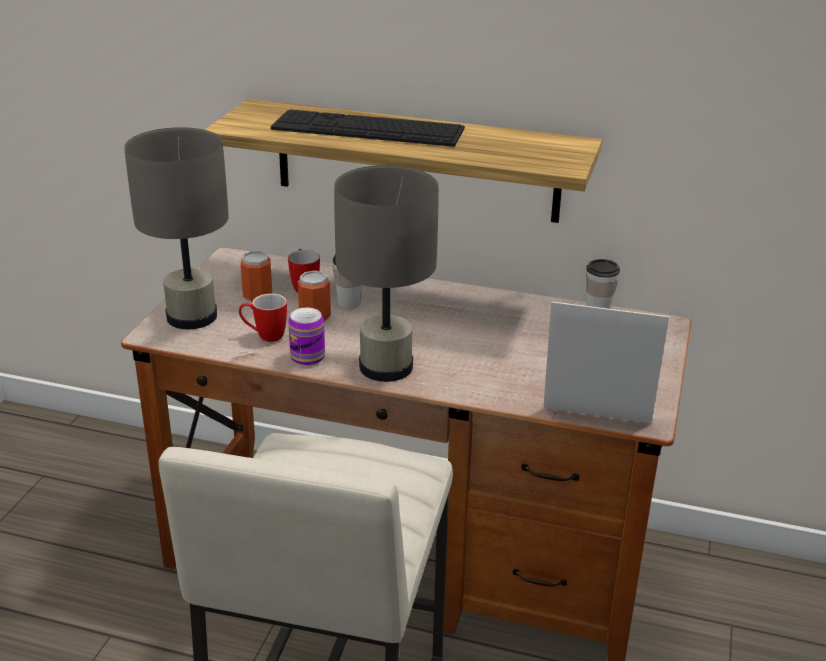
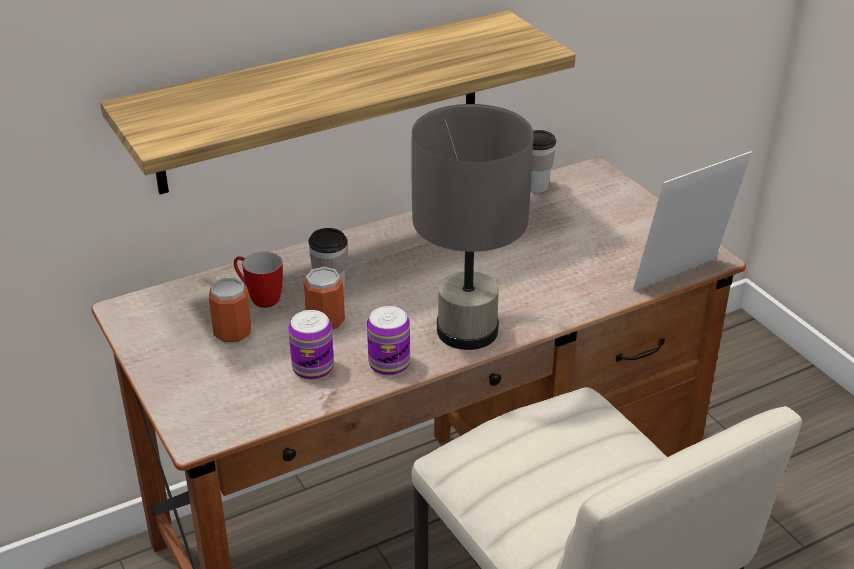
camera: 45 degrees left, 5 degrees up
grey table lamp [124,127,229,329] -> none
mug [239,294,287,342] -> can [289,310,334,380]
keyboard [271,109,465,147] -> none

